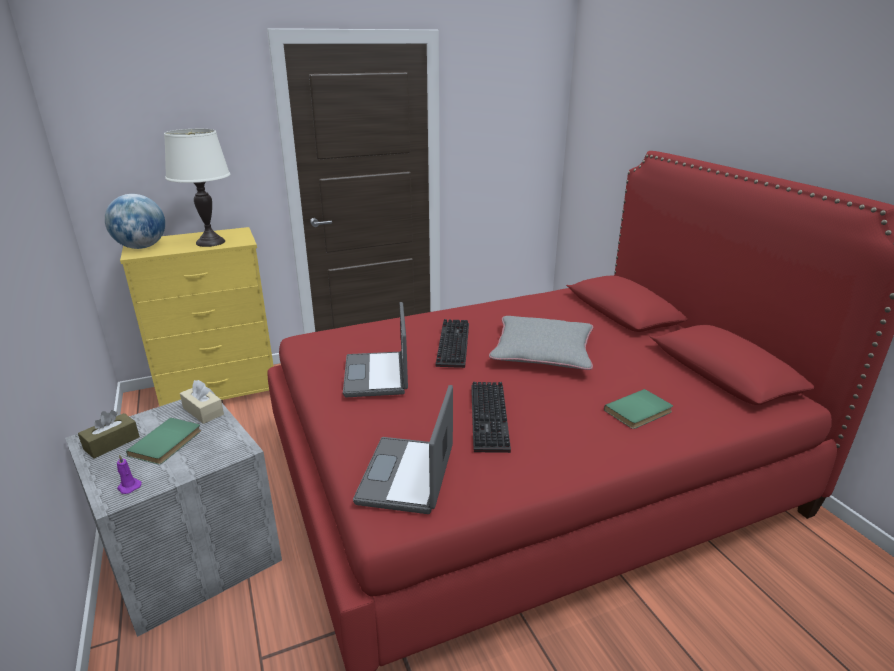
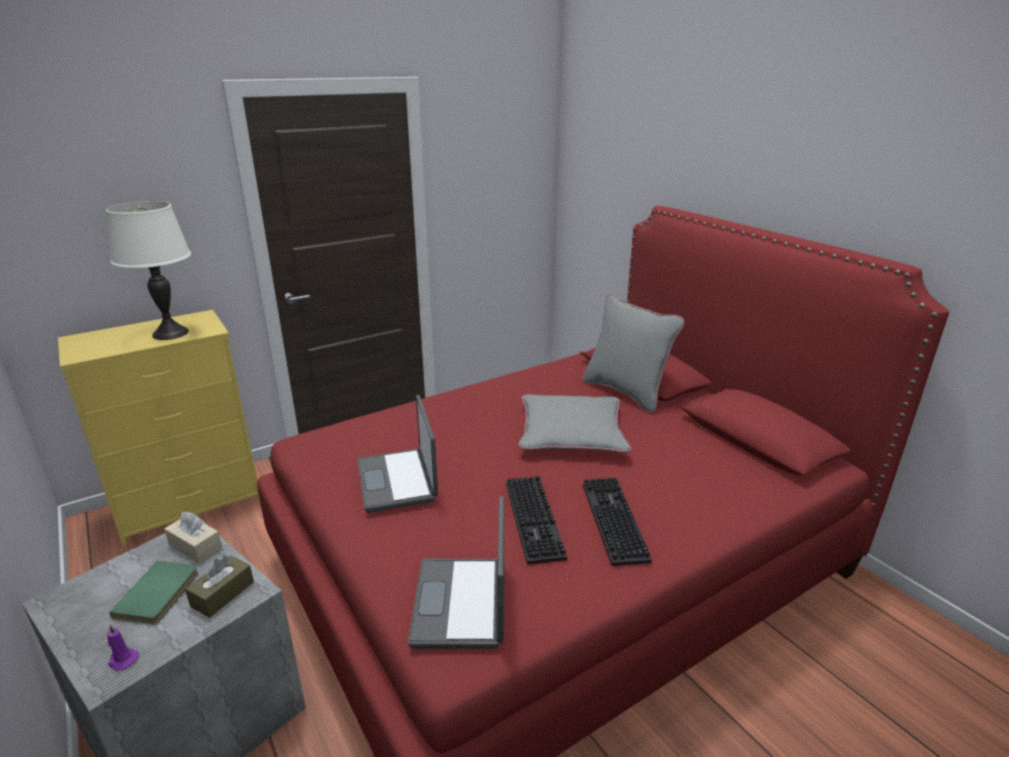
camera: 10 degrees left, 0 degrees up
brown tissue box [78,410,140,459] -> brown tissue box moved to [185,555,254,618]
globe [105,194,165,249] -> none
keyboard [436,319,469,368] -> keyboard moved to [583,478,652,566]
green book [604,389,673,429] -> none
none -> grey pillow [582,294,684,413]

